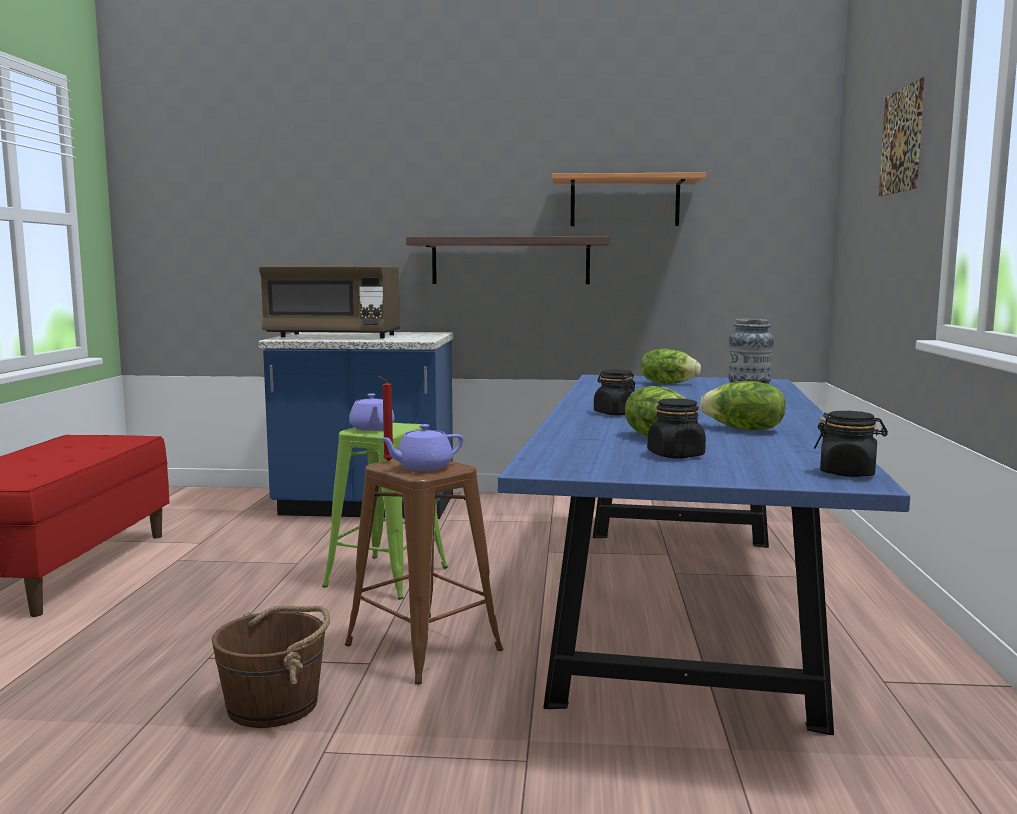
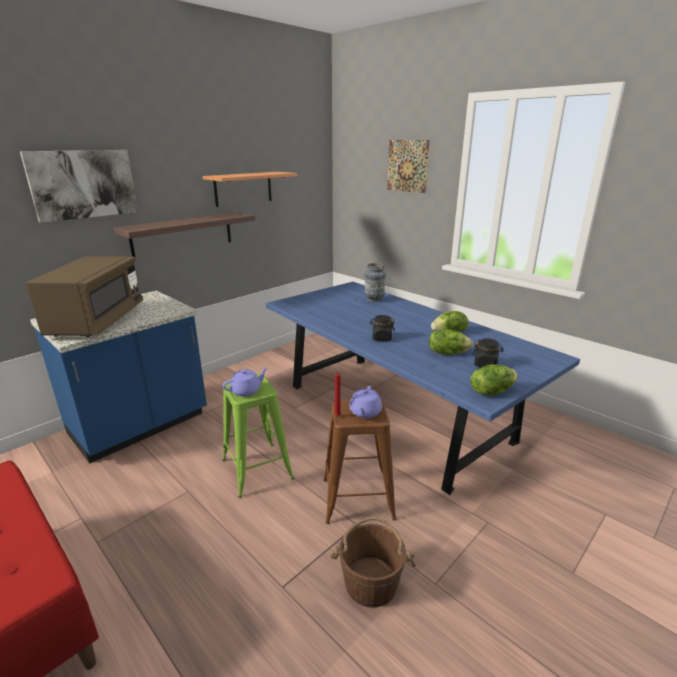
camera: 50 degrees left, 15 degrees up
brown microwave [259,266,400,338] -> brown microwave turned 45 degrees counterclockwise [26,256,143,337]
purple teapot [349,393,395,431] -> purple teapot turned 60 degrees counterclockwise [223,368,268,397]
lettuce [641,349,701,384] -> lettuce moved to [470,365,518,396]
black jar [814,411,888,477] -> none
none -> picture [20,150,138,223]

